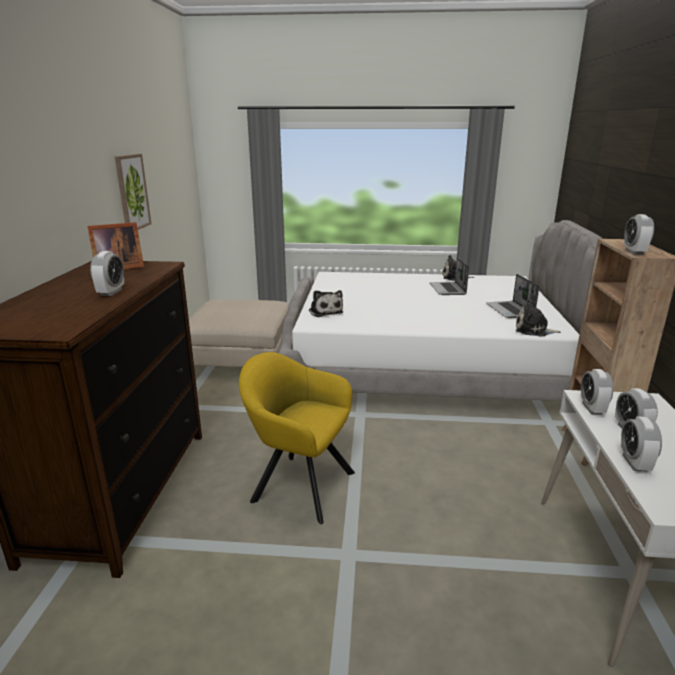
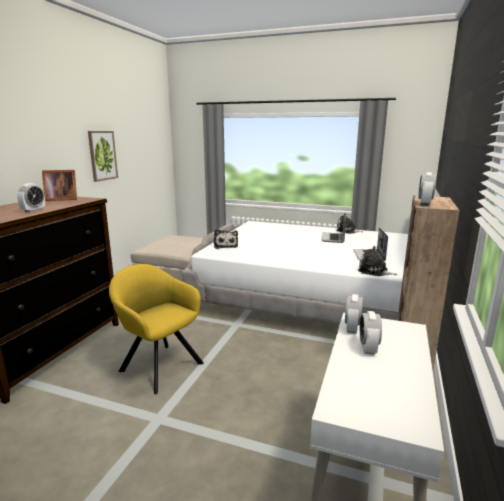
camera: 15 degrees right, 5 degrees down
alarm clock [621,416,662,472] -> none

